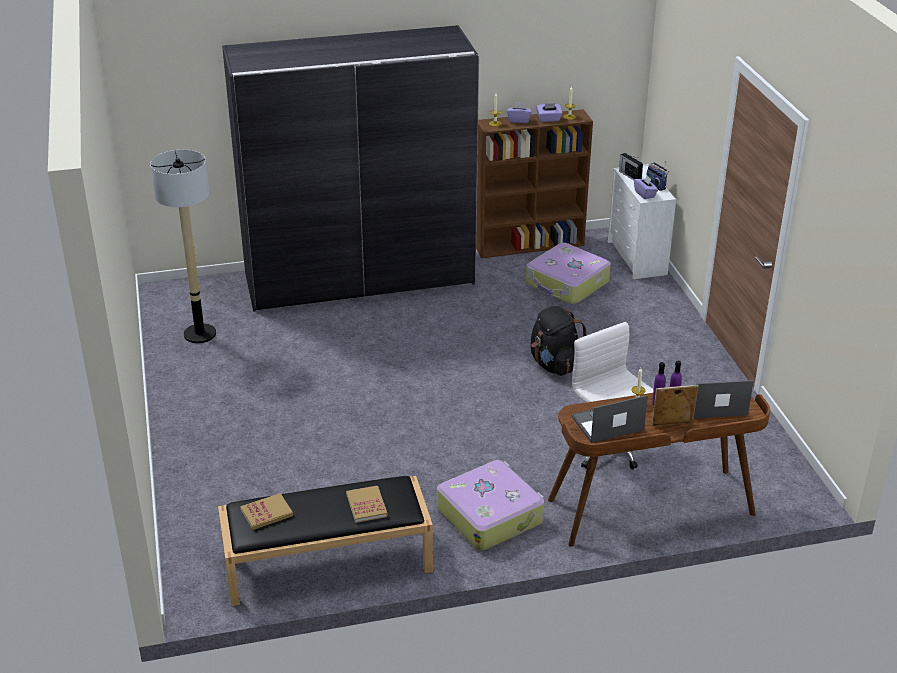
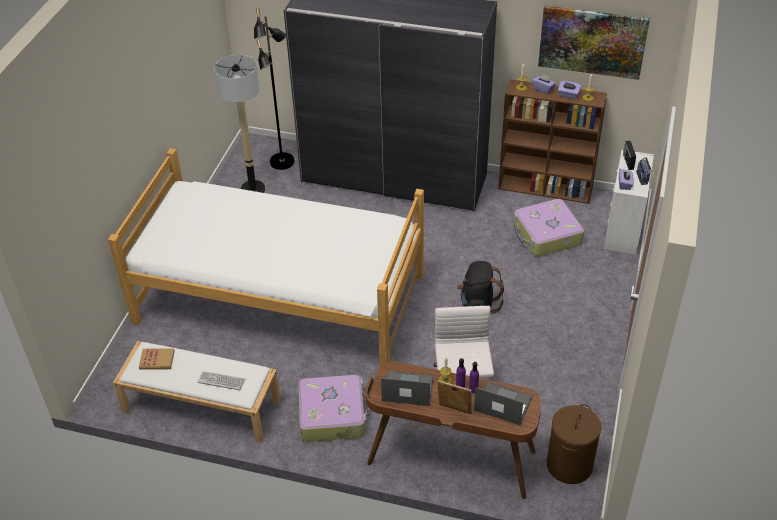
camera: 30 degrees right, 10 degrees up
black bench [218,476,433,606] -> white bench [113,341,281,443]
book [346,486,388,523] -> keyboard [197,371,245,390]
none -> bed [108,148,424,366]
none -> black floor lamp [254,8,295,170]
none -> picture [538,5,650,80]
none -> brown laundry basket [547,404,601,484]

